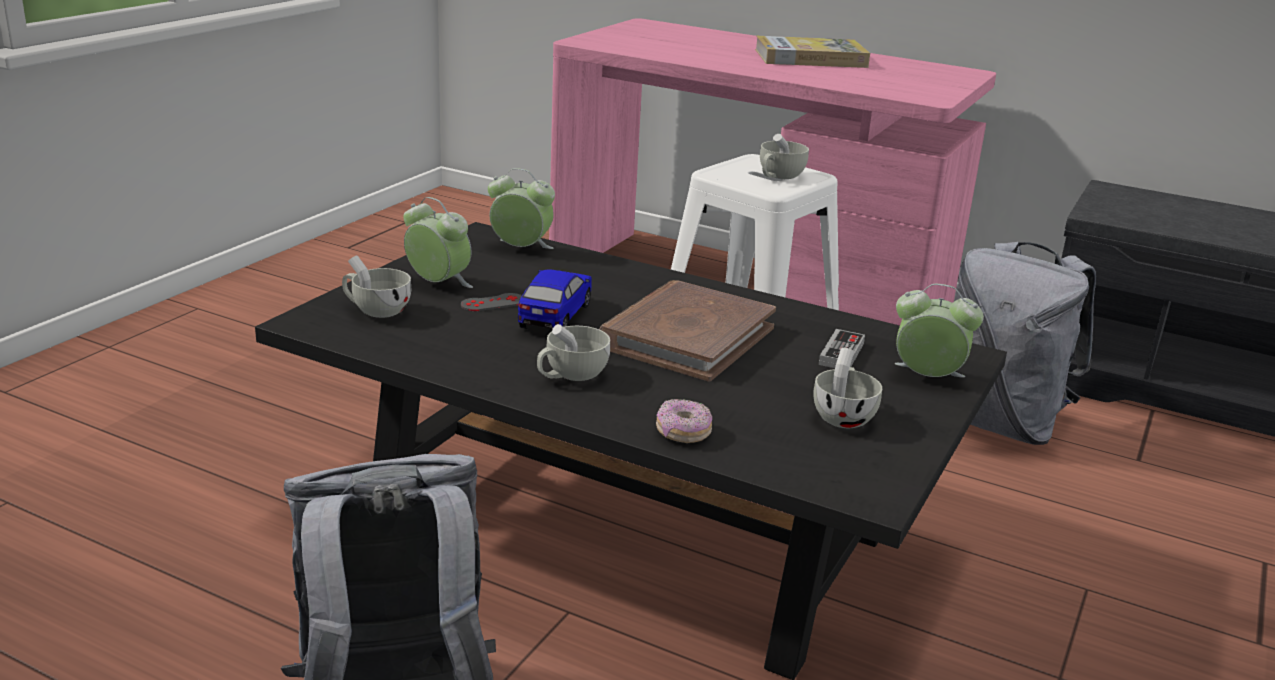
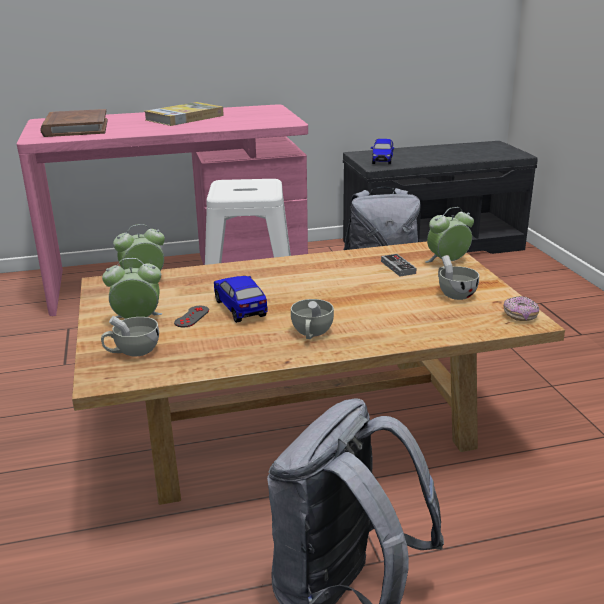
camera: 40 degrees left, 0 degrees up
black coffee table [255,222,1007,680] -> beige coffee table [72,242,565,505]
brown book [599,280,776,382] -> brown book moved to [40,109,108,137]
donut [656,399,712,443] -> donut moved to [503,296,539,321]
white cup [760,134,809,179] -> none
none -> toy car [371,139,394,164]

